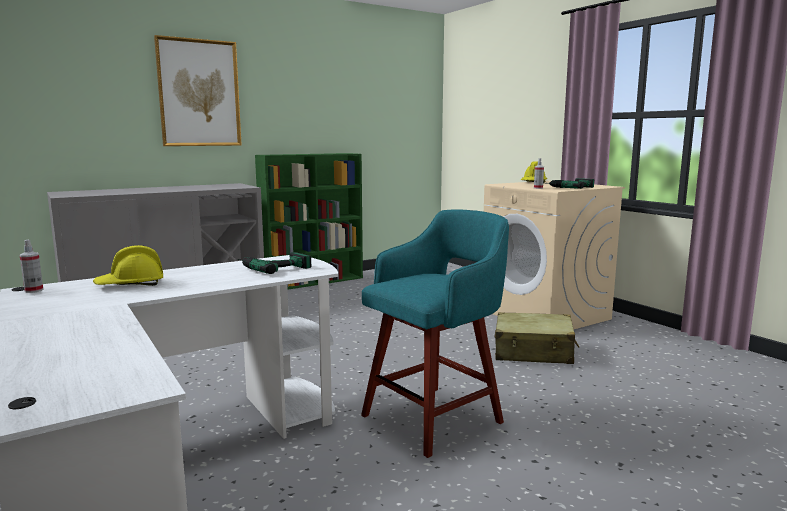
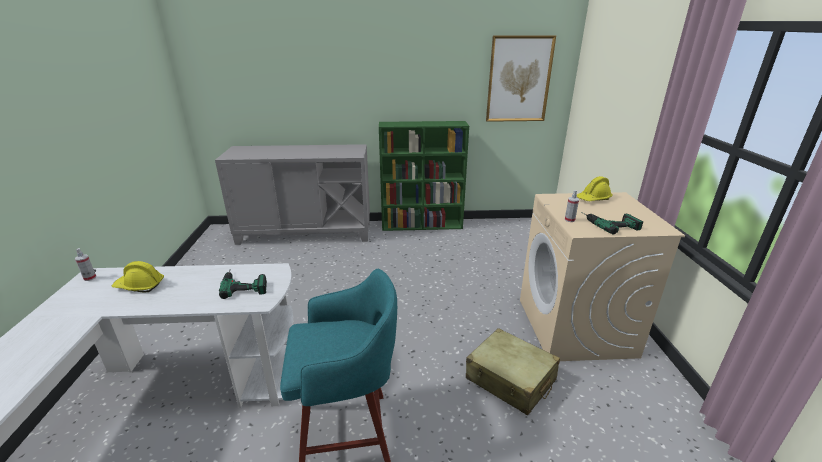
camera: 30 degrees right, 15 degrees up
picture [154,35,242,146] -> picture moved to [486,35,556,122]

